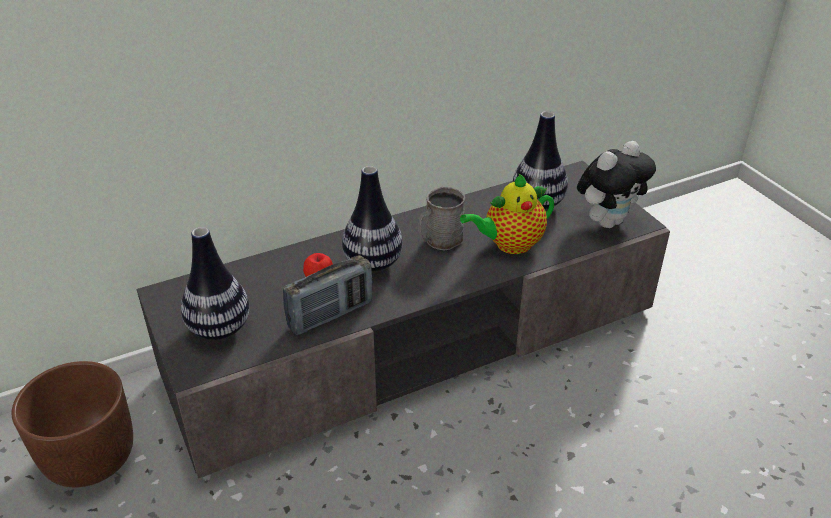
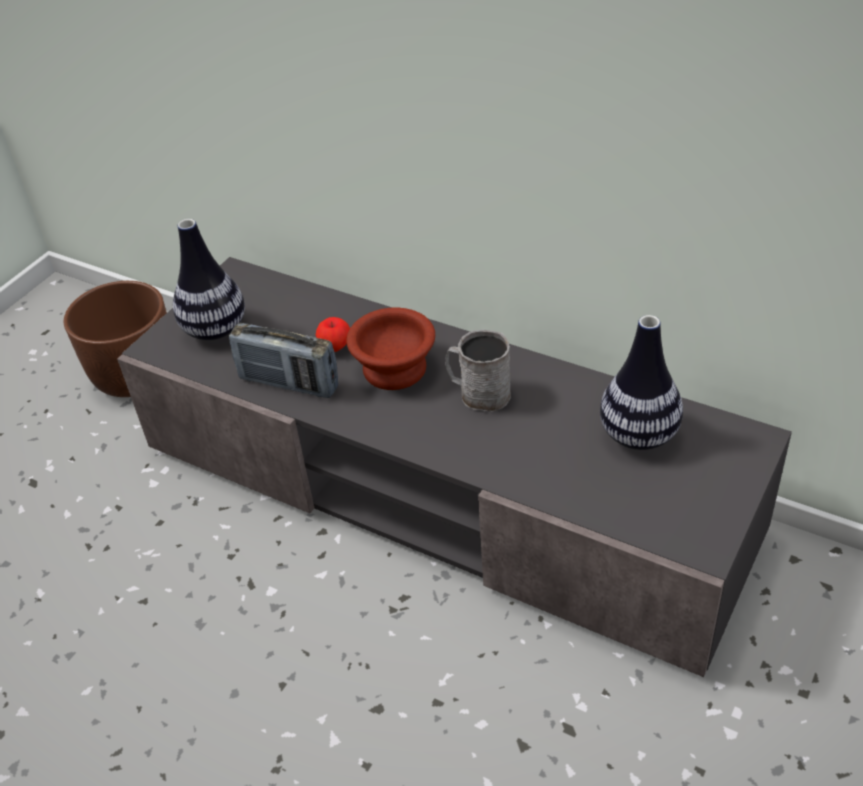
camera: 60 degrees right, 5 degrees up
vase [342,166,403,271] -> brown bowl [346,308,435,390]
teapot [460,173,554,254] -> none
plush toy [577,141,656,228] -> none

